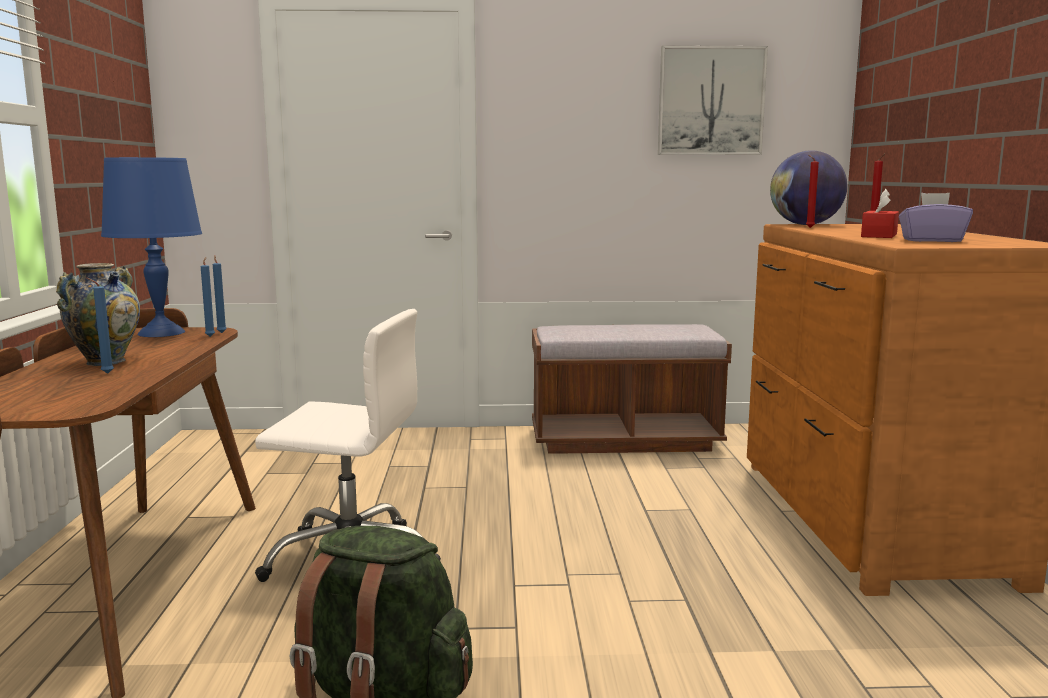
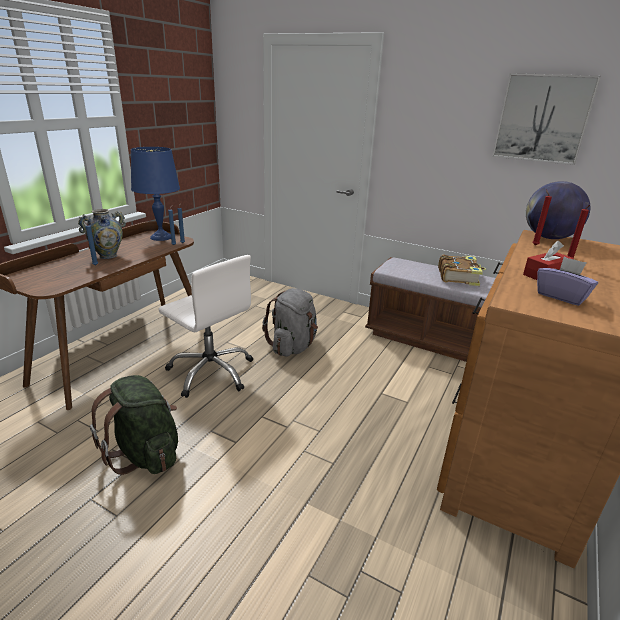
camera: 30 degrees right, 15 degrees up
none -> grey backpack [262,288,318,357]
none -> book [438,254,486,286]

